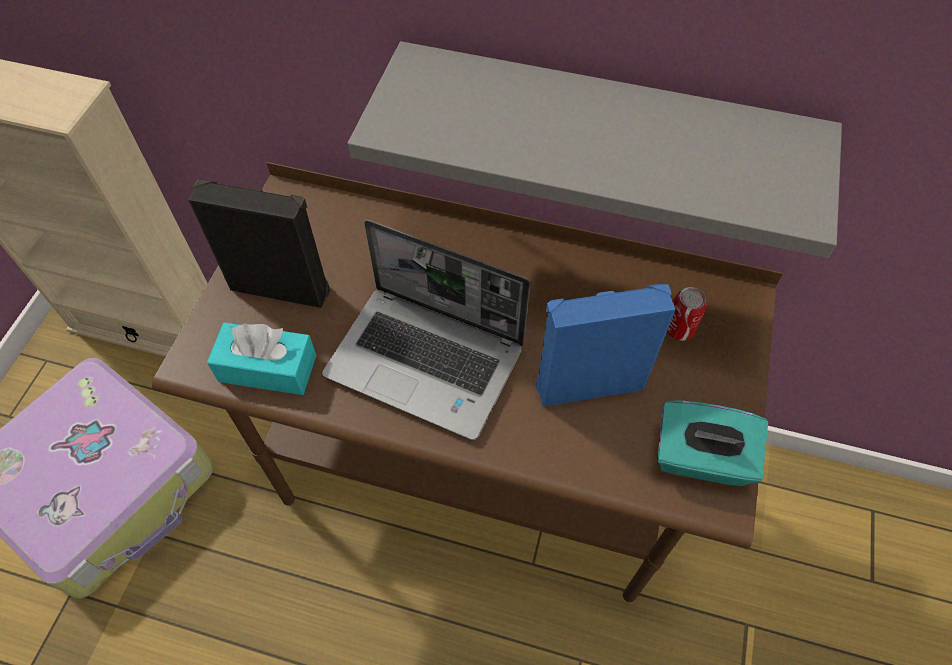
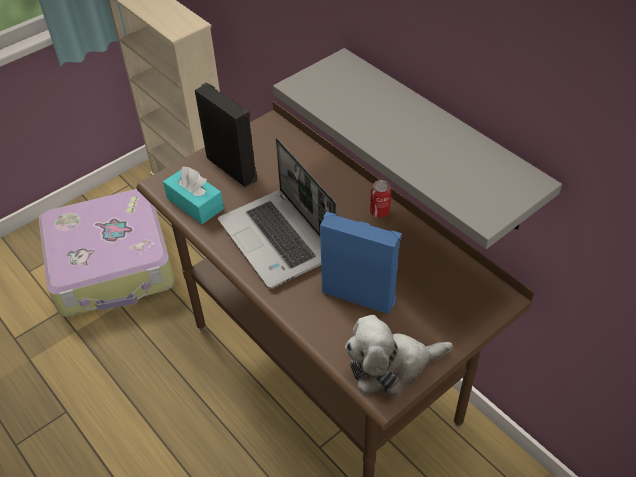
camera: 35 degrees right, 10 degrees down
turquoise tissue box [657,401,768,486] -> plush toy [345,315,453,396]
can [667,287,707,341] -> can moved to [370,180,391,218]

